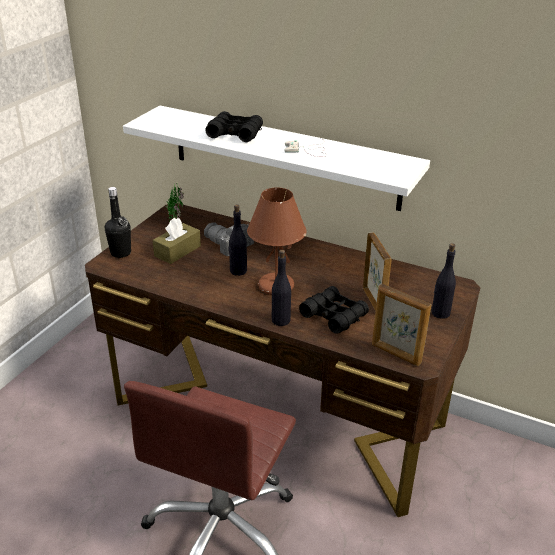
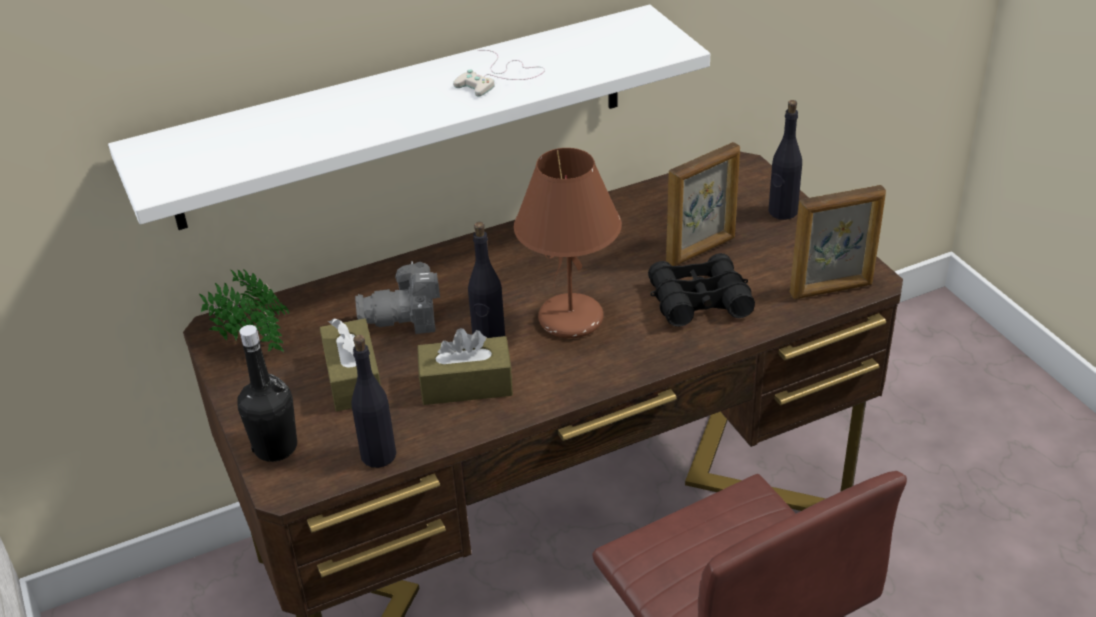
camera: 50 degrees left, 5 degrees up
black binoculars [206,111,263,142] -> none
black bottle [272,250,291,326] -> black bottle moved to [351,335,396,468]
picture frame [363,232,392,311] -> picture frame turned 120 degrees clockwise [666,142,740,266]
none -> brown tissue box [417,328,513,405]

